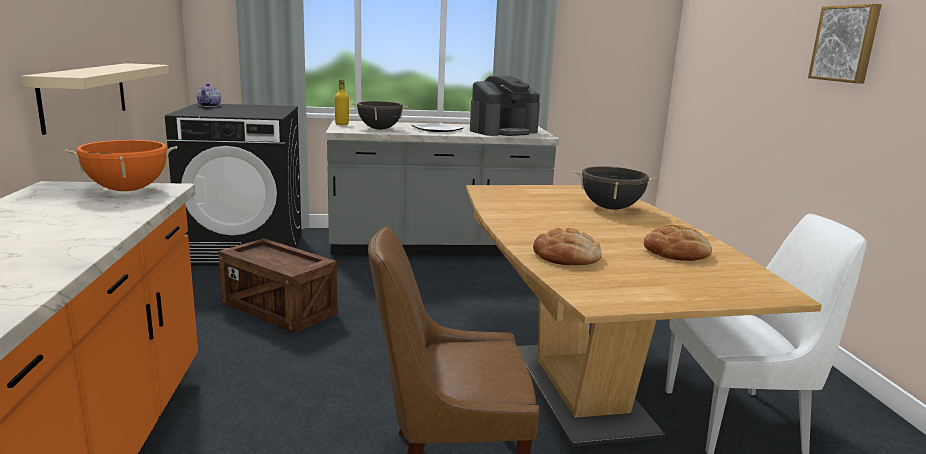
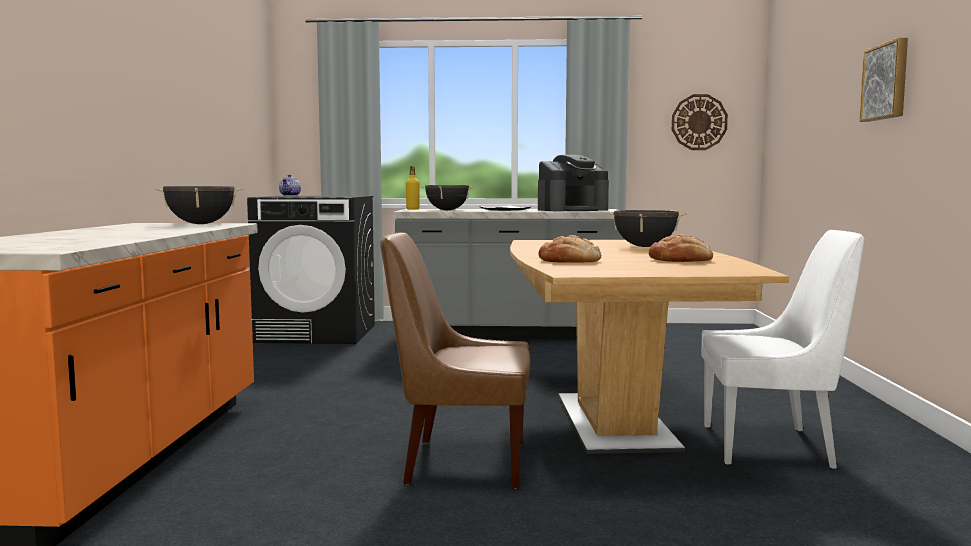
camera: 10 degrees right, 10 degrees down
beige shelf [21,63,169,135] -> none
orange cooking pot [65,140,177,191] -> black cooking pot [154,186,243,224]
crate [218,238,338,333] -> none
none -> wall clock [672,94,728,150]

